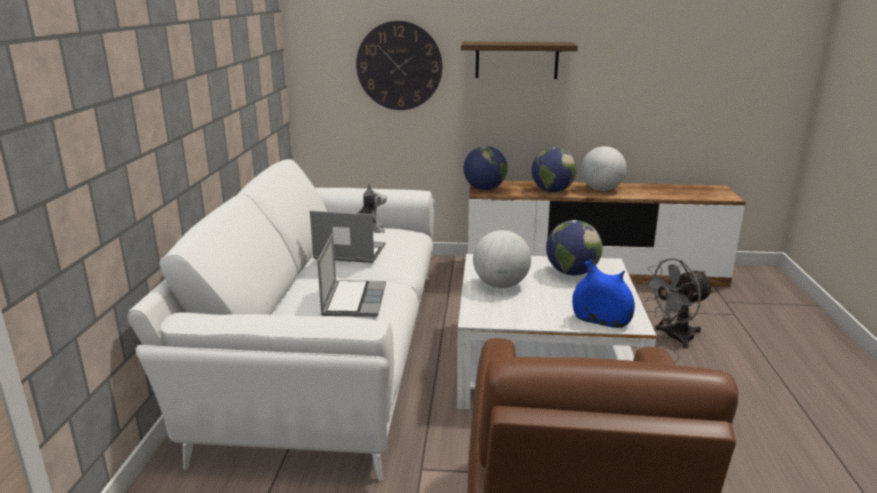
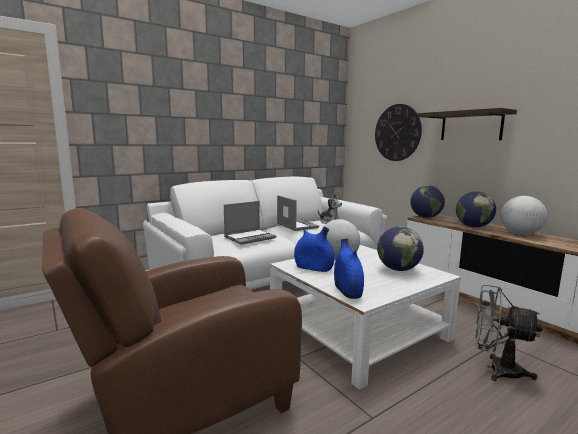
camera: 50 degrees right, 10 degrees down
none -> blue vase [294,227,334,272]

